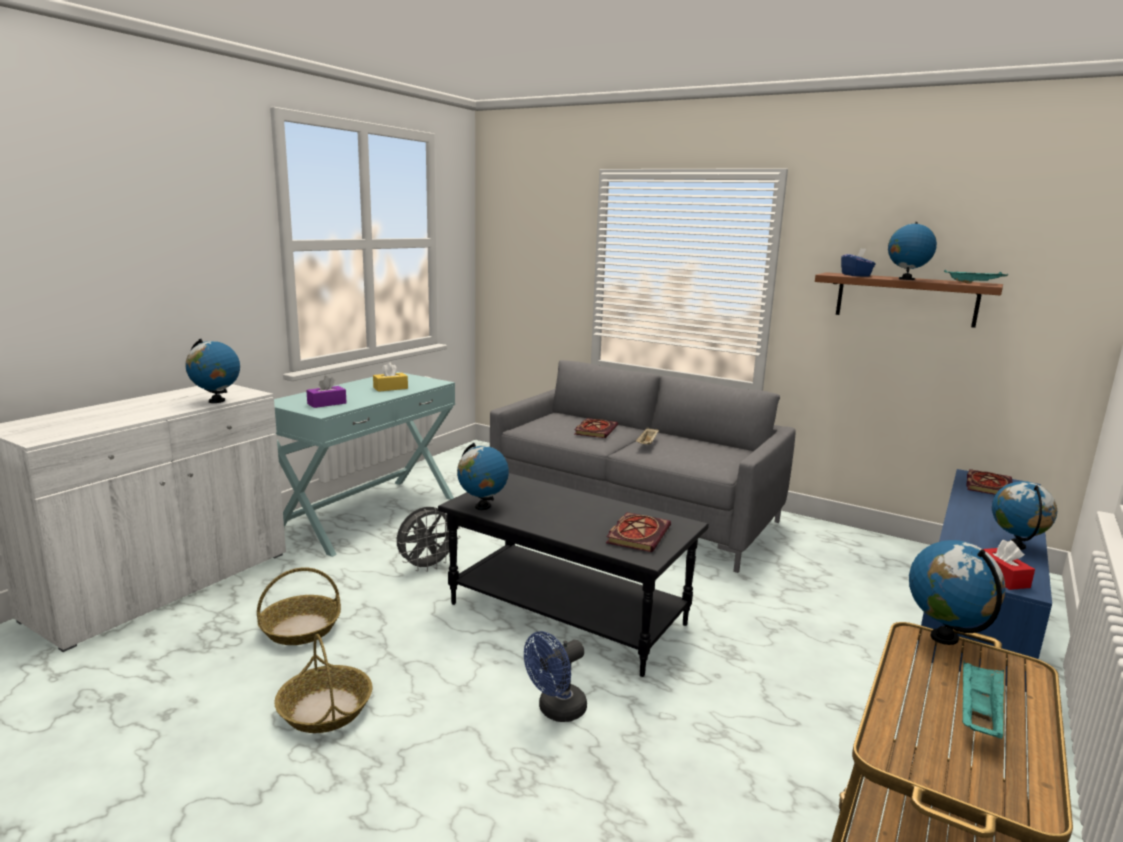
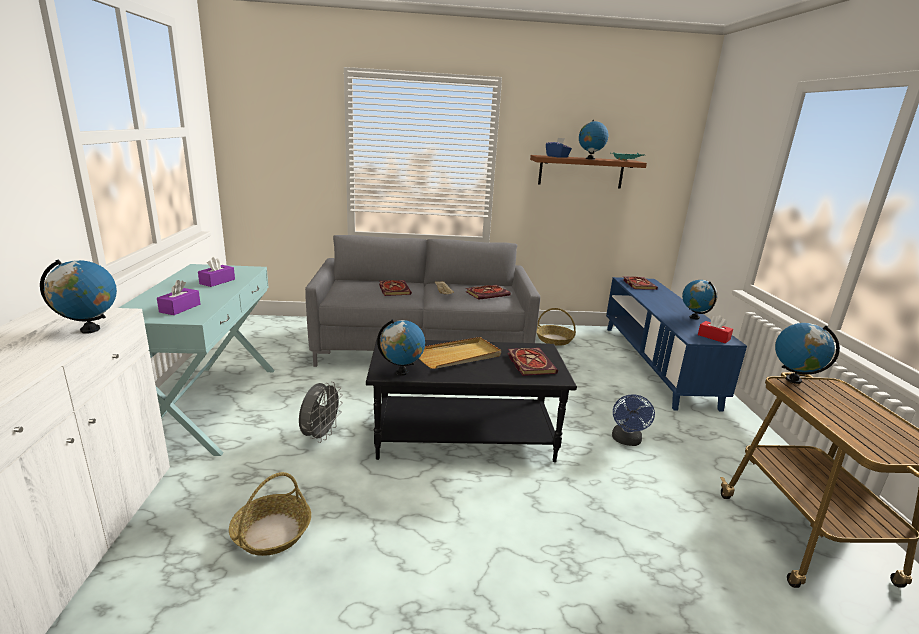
camera: 35 degrees left, 5 degrees up
basket [274,634,372,733] -> basket moved to [537,308,576,345]
yellow tissue box [373,362,408,392] -> purple tissue box [198,256,235,287]
blue fan [524,631,587,722] -> blue fan moved to [612,394,655,446]
turquoise tray [963,661,1004,739] -> none
none -> beige tray [419,337,501,369]
none -> book [466,285,511,300]

